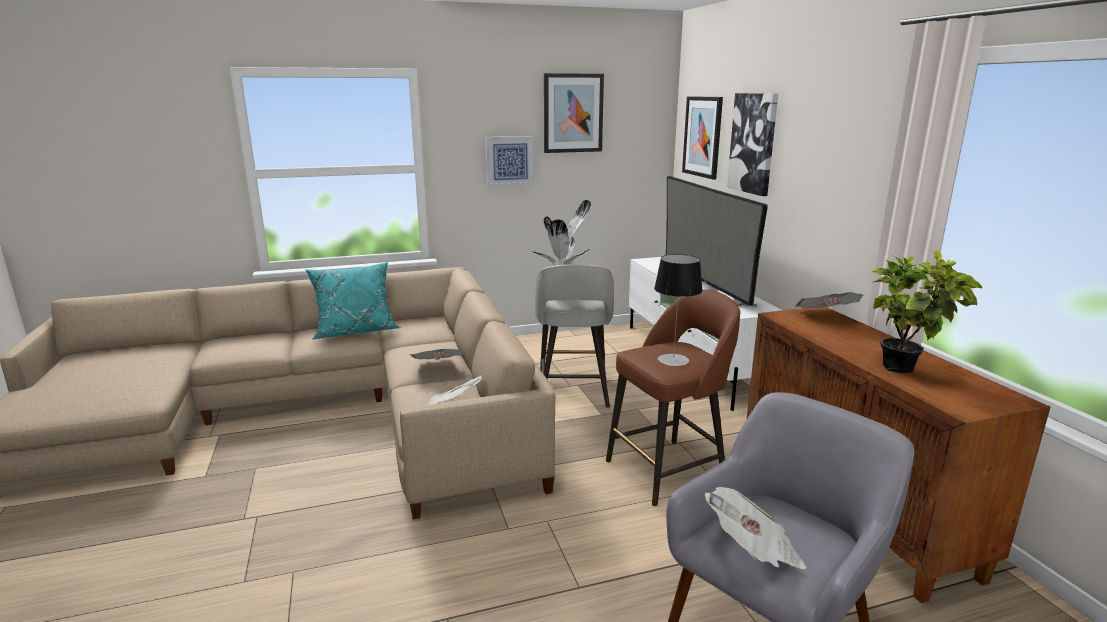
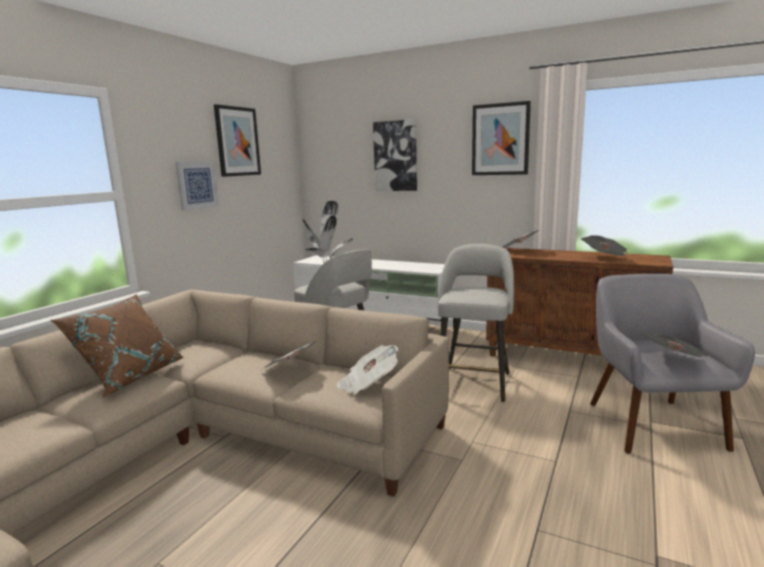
camera: 45 degrees left, 5 degrees down
turquoise pillow [305,262,401,339] -> brown pillow [50,294,184,397]
brown stool [606,289,740,506] -> grey stool [438,244,514,402]
table lamp [654,254,703,366] -> none
television [666,176,768,306] -> none
picture [682,96,723,180] -> picture moved to [472,101,531,175]
potted plant [871,250,982,374] -> newspaper [581,235,628,256]

